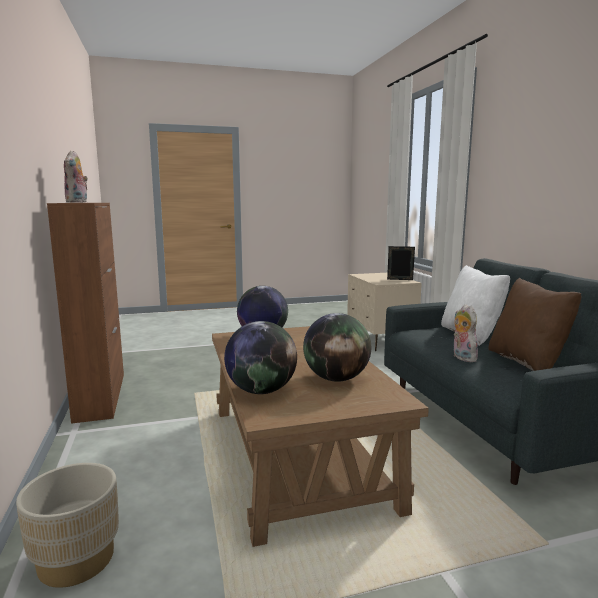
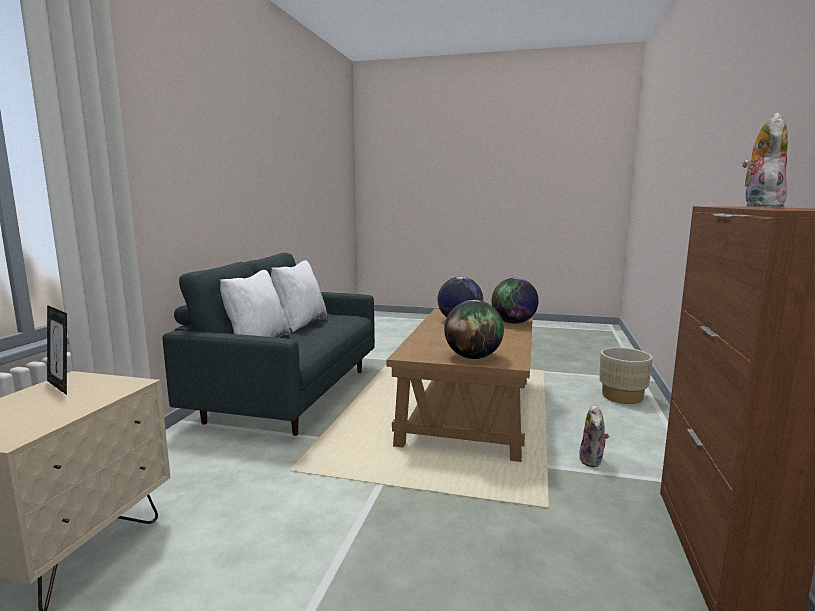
camera: 150 degrees left, 0 degrees up
plush toy [454,304,478,362] -> plush toy moved to [579,404,609,467]
brown pillow [488,278,581,371] -> white pillow [271,261,327,332]

